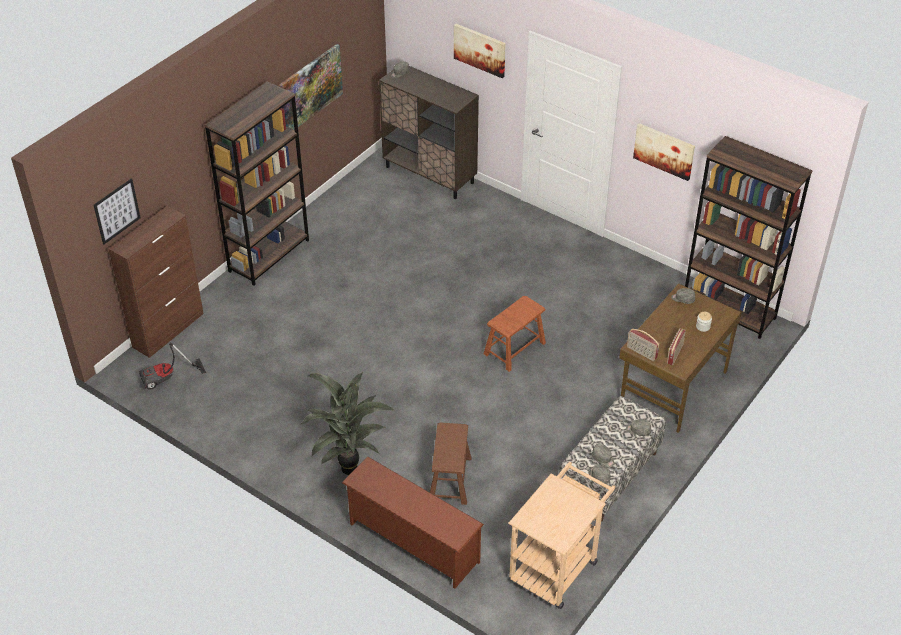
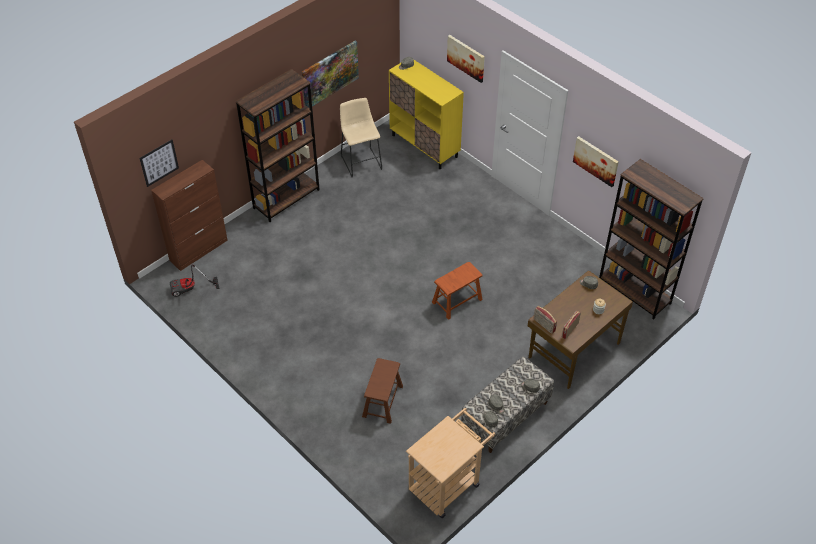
camera: 10 degrees right, 5 degrees up
potted plant [301,372,394,475] -> none
brown shoe rack [342,456,484,589] -> none
brown cabinet [379,66,479,199] -> yellow cabinet [389,59,464,169]
none -> beige stool [340,98,382,177]

